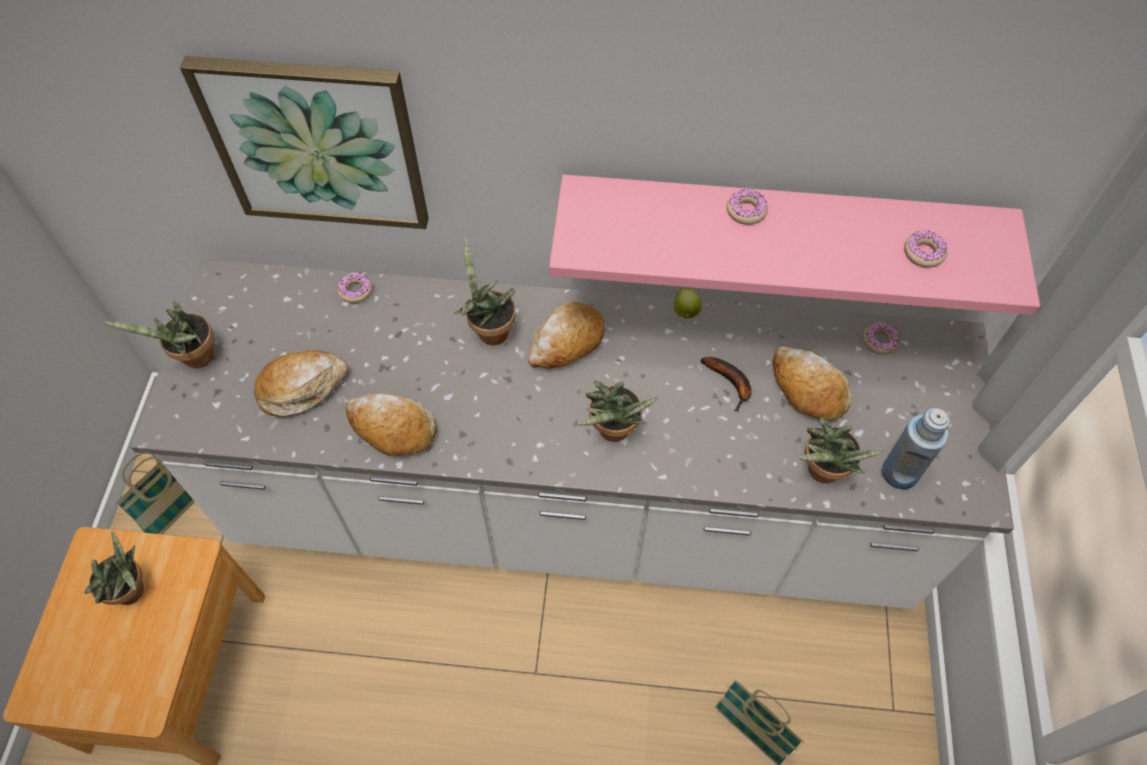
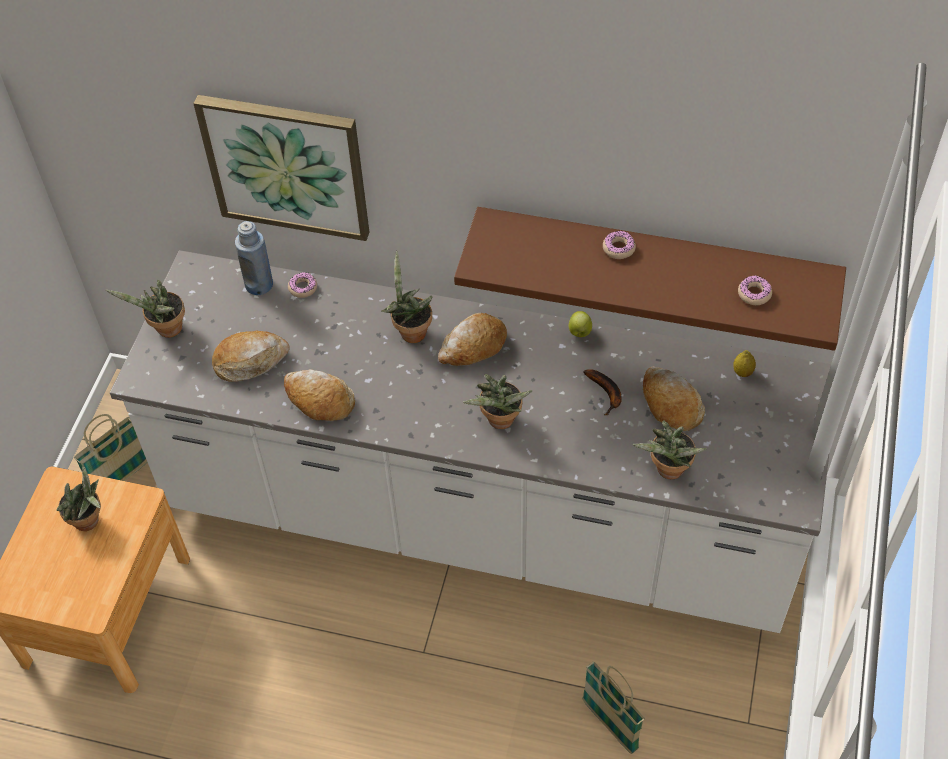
camera: 10 degrees right, 5 degrees down
pink shelf [549,175,1040,315] -> brown shelf [454,207,846,351]
donut [863,322,900,355] -> lemon [733,350,756,377]
blue bottle [882,408,950,489] -> blue bottle moved to [235,221,273,295]

